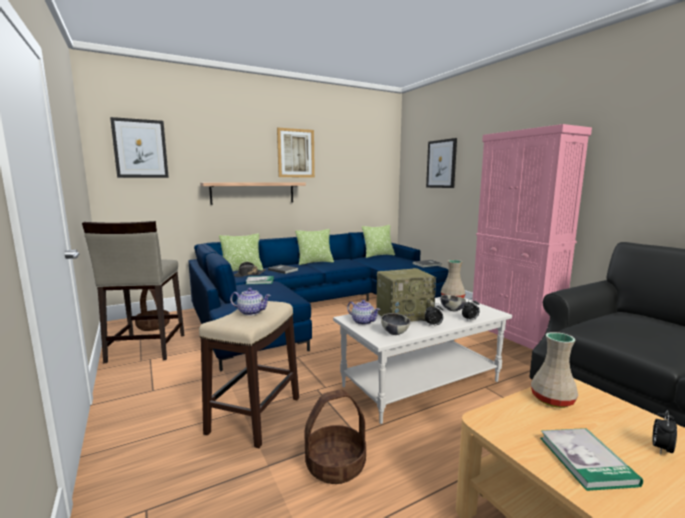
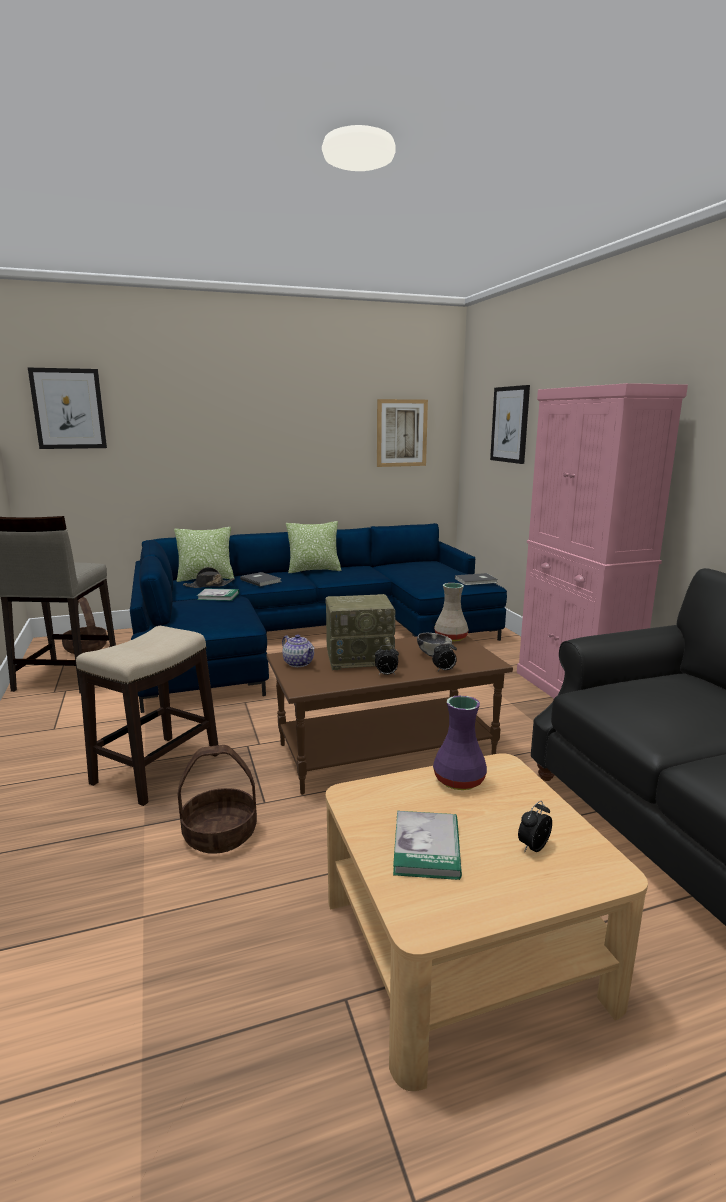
camera: 10 degrees right, 5 degrees up
shelf [200,182,306,205] -> none
teapot [230,288,271,316] -> none
picture [277,127,315,177] -> picture moved to [377,399,428,467]
white coffee table [333,297,512,424] -> brown coffee table [267,636,513,795]
pillow [362,225,395,258] -> none
bowl [381,313,410,335] -> none
beige vase [531,332,578,408] -> purple vase [433,695,487,790]

